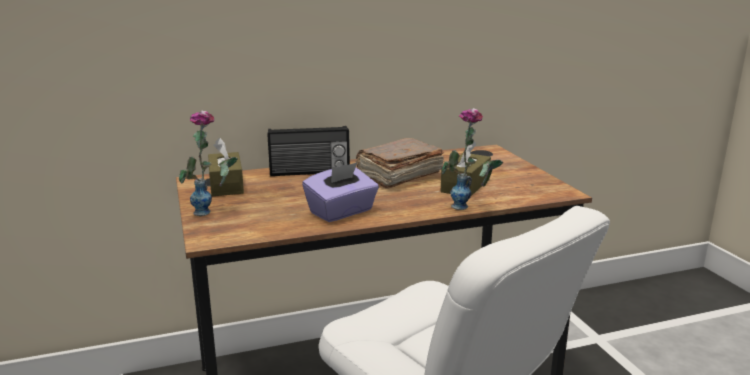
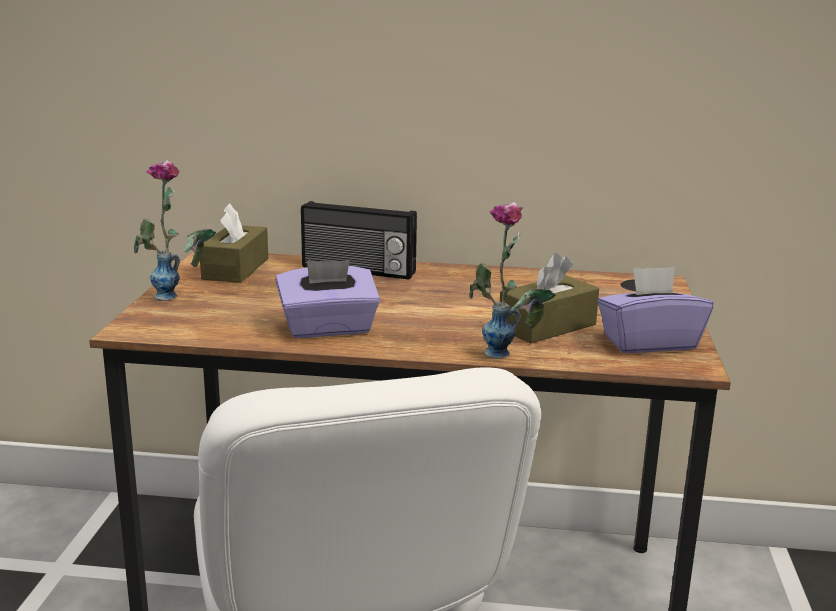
camera: 25 degrees right, 0 degrees up
brown book [355,138,444,189] -> none
none -> purple tissue box [598,267,713,353]

